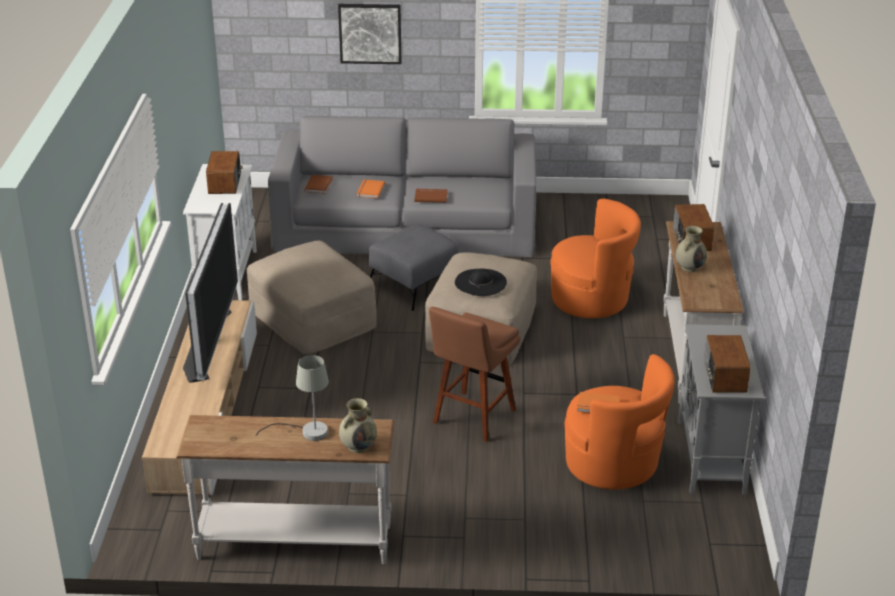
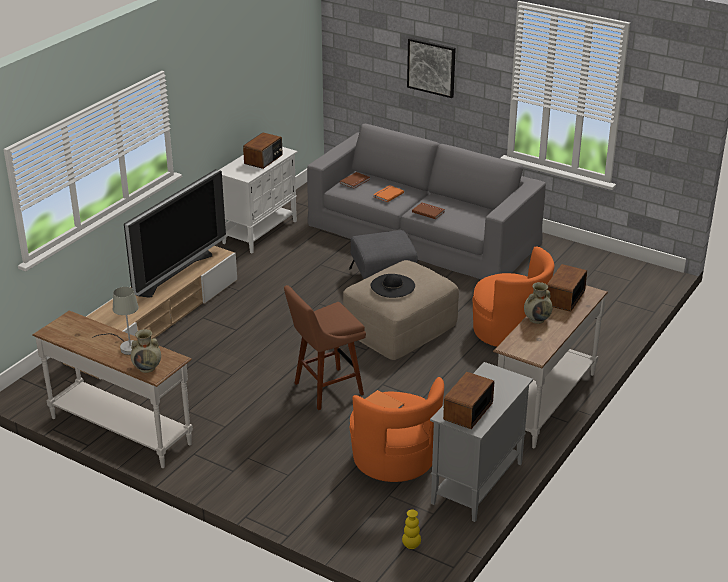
camera: 30 degrees right, 0 degrees up
beige ottoman [247,241,377,354] -> none
none -> yellow vase [402,510,421,549]

